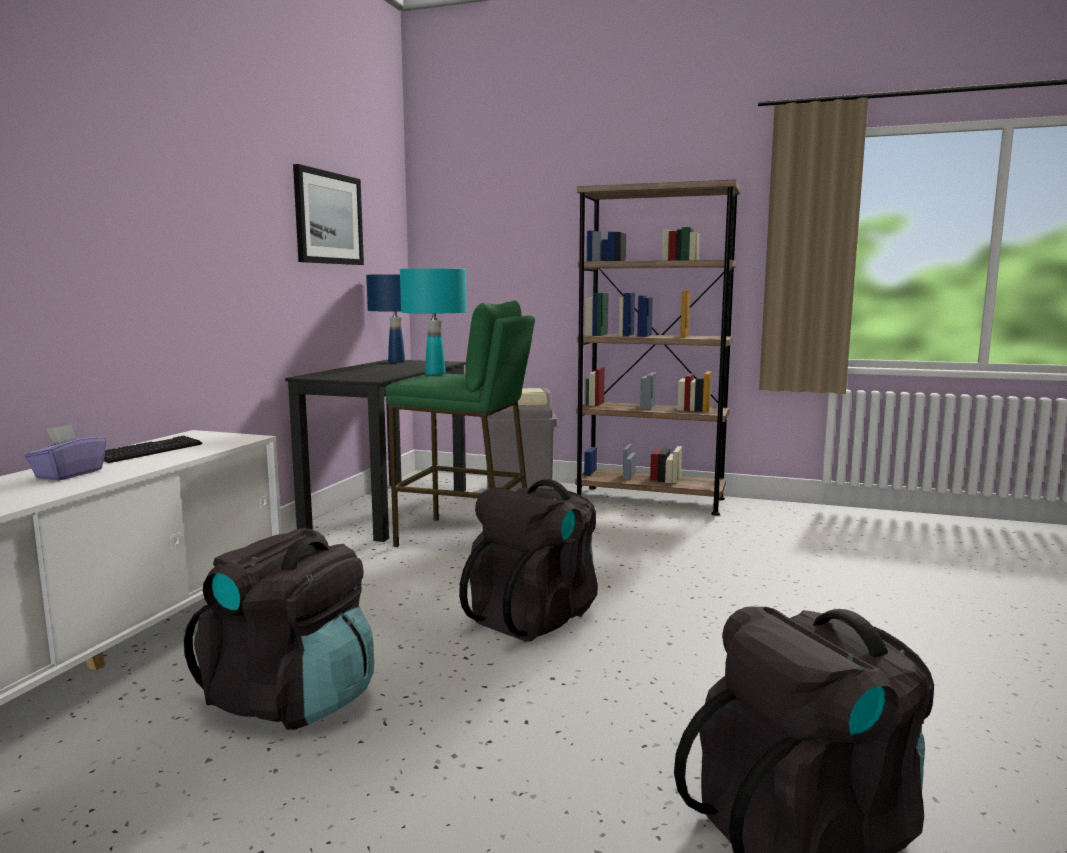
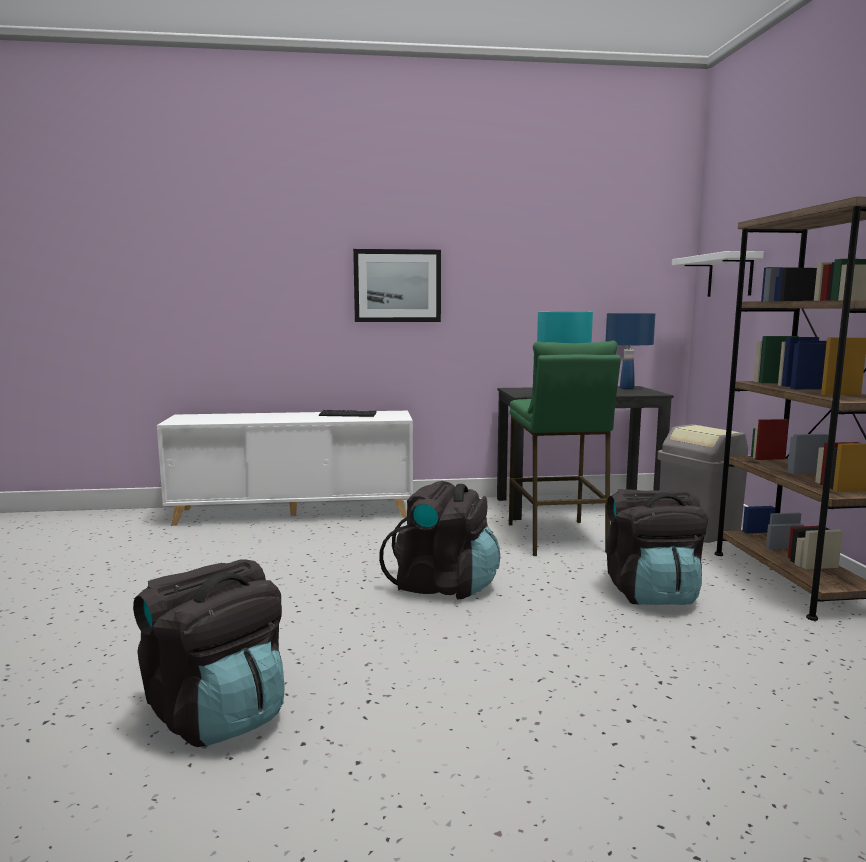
camera: 65 degrees right, 0 degrees up
purple tissue box [25,424,106,481] -> none
black backpack [184,528,374,730] -> black backpack moved to [606,489,708,605]
picture [293,164,364,265] -> picture moved to [353,249,441,322]
none -> white shelf [672,251,764,297]

